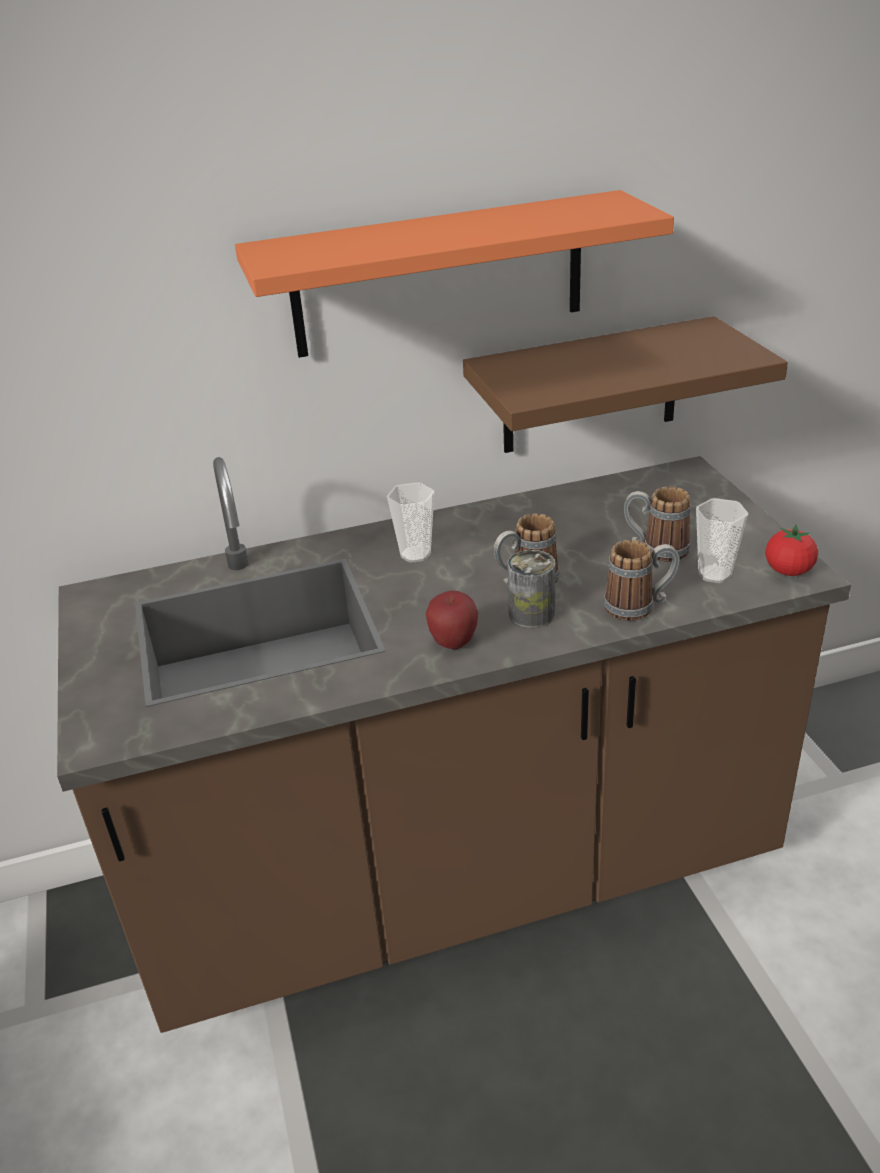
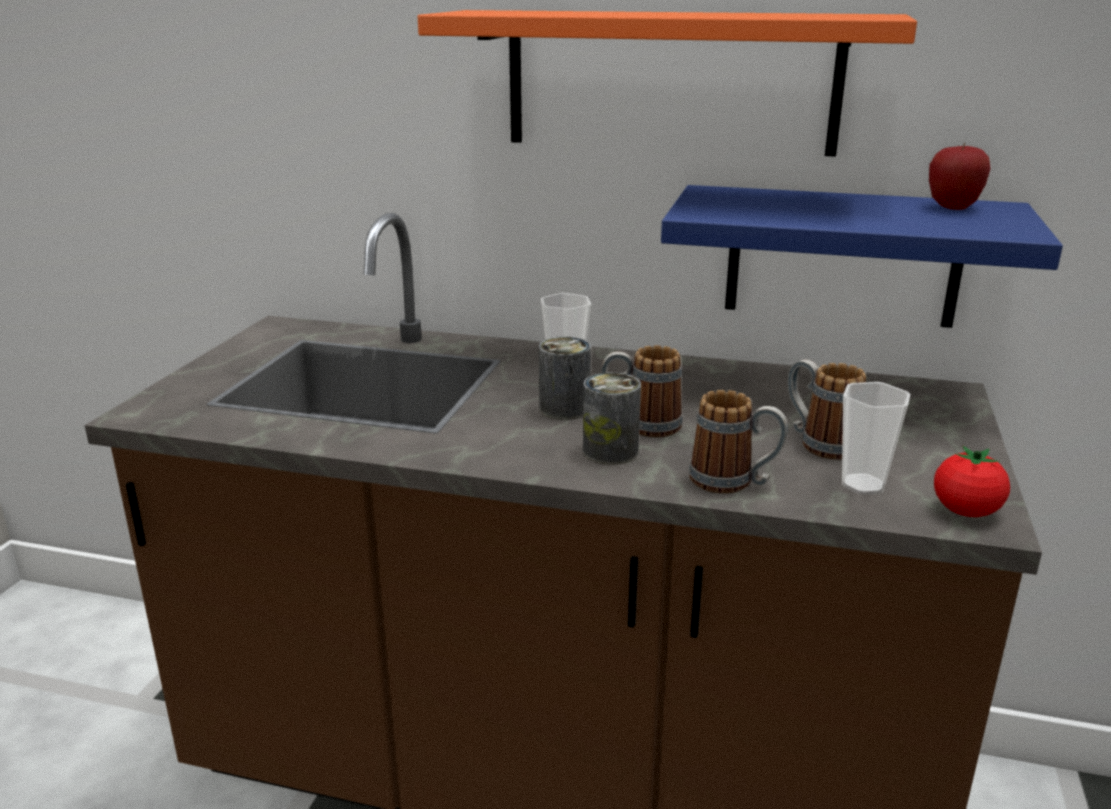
camera: 30 degrees right, 10 degrees down
apple [426,590,478,649] -> apple moved to [929,143,990,210]
brown shelf [463,316,788,453] -> blue shelf [661,185,1063,328]
none -> can [539,337,591,420]

